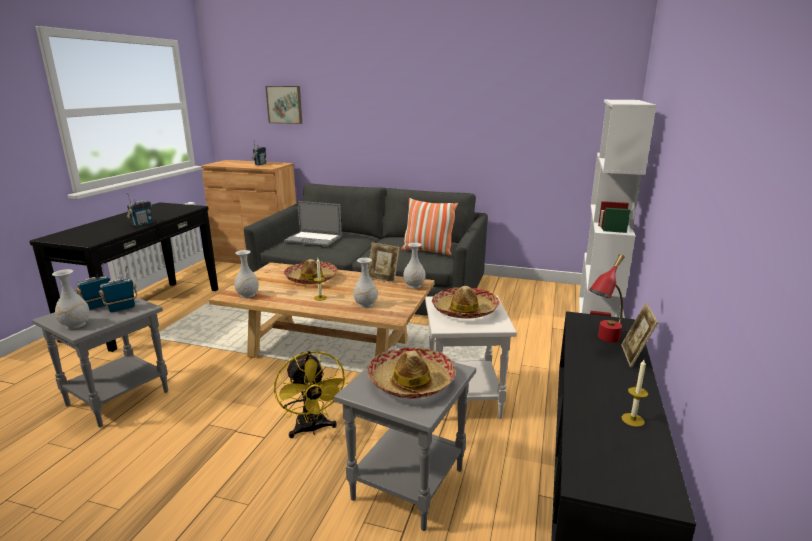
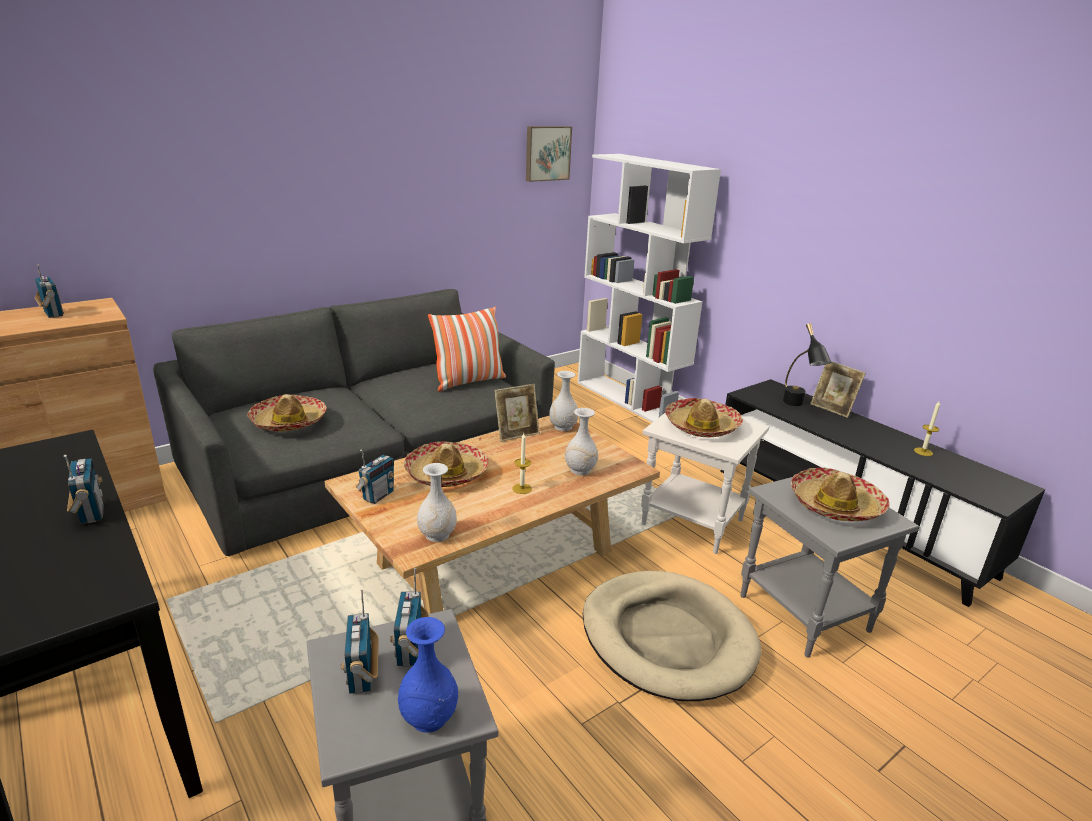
camera: 55 degrees left, 5 degrees up
white vase [52,269,90,329] -> blue vase [398,617,458,733]
picture [265,86,302,124] -> picture moved to [526,126,572,182]
yellow fan [274,351,348,438] -> beige dog bed [583,571,761,701]
laptop [284,201,342,246] -> hat [247,394,327,432]
red table lamp [589,254,625,342] -> black table lamp [783,323,831,406]
none -> radio [356,449,394,504]

